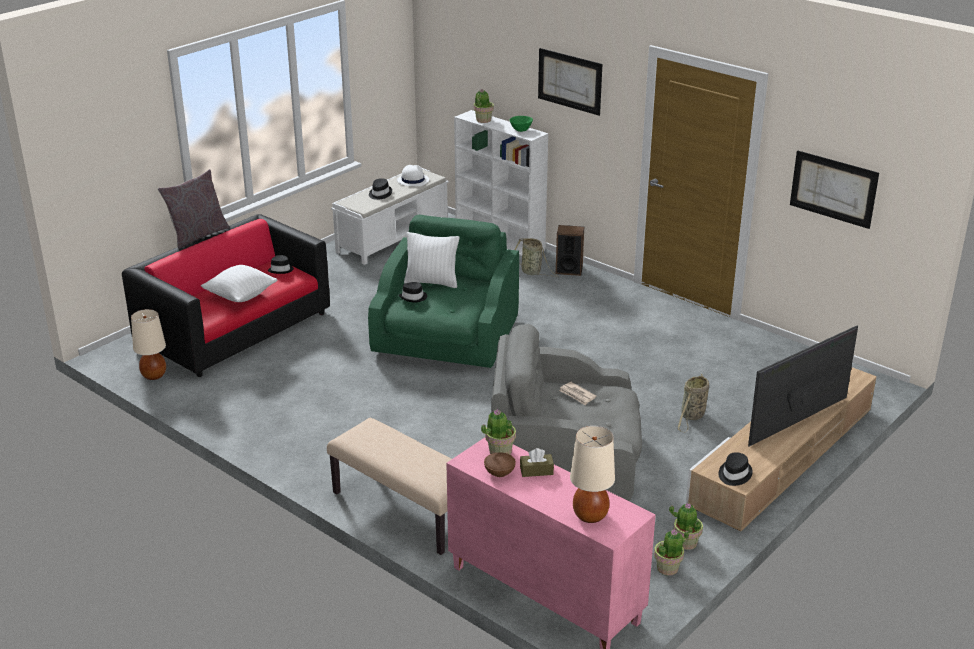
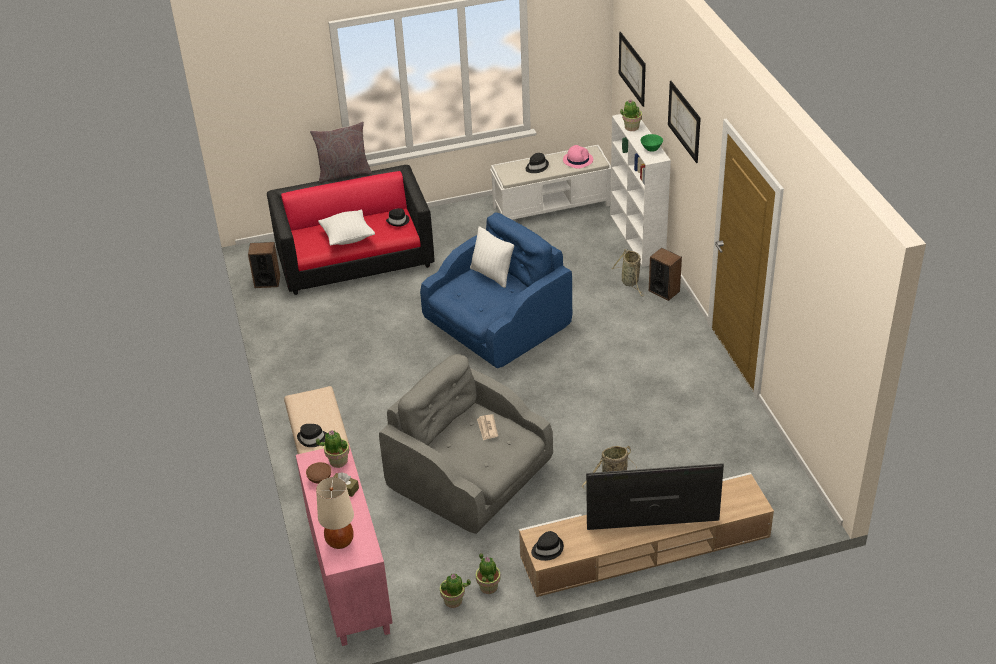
camera: 35 degrees right, 10 degrees up
beige table lamp [131,309,166,380] -> speaker [248,242,280,288]
green armchair [368,215,519,368] -> blue armchair [420,213,572,368]
white hat [397,165,429,186] -> pink hat [563,145,593,169]
black hat [399,282,427,303] -> black hat moved to [297,424,326,447]
picture [790,150,879,229] -> picture moved to [619,32,646,107]

